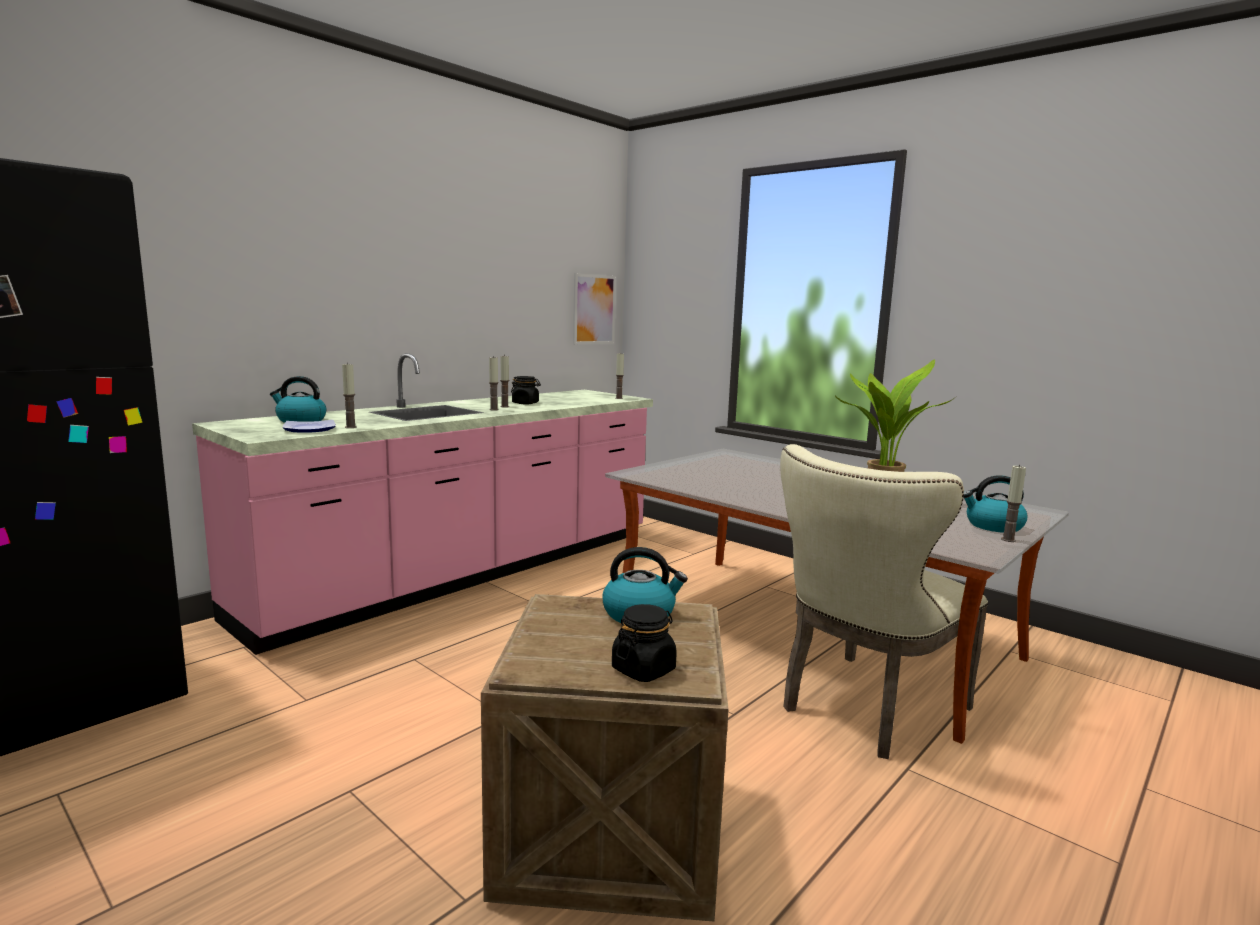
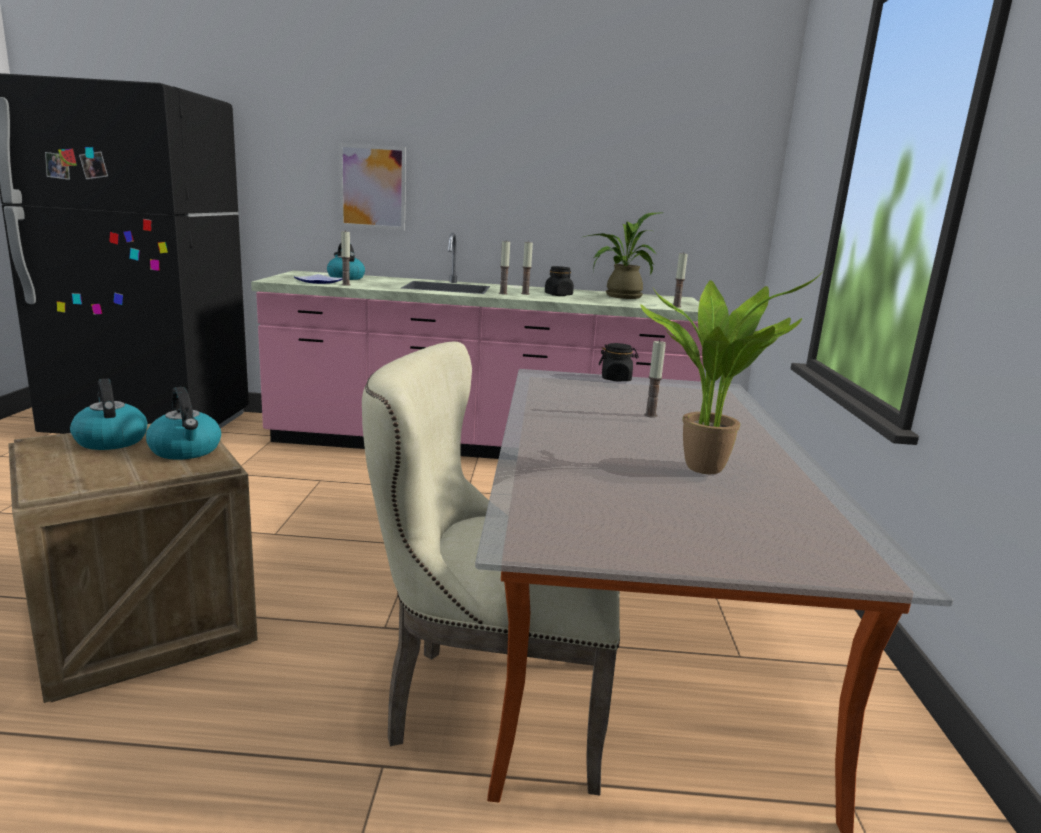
camera: 50 degrees right, 5 degrees up
picture [573,273,616,345] -> picture moved to [339,143,406,230]
black jar [612,604,677,682] -> black jar moved to [599,343,639,382]
kettle [963,475,1027,533] -> kettle moved to [70,379,147,450]
candle [1001,465,1026,542] -> candle moved to [644,340,666,418]
none -> potted plant [583,213,659,299]

